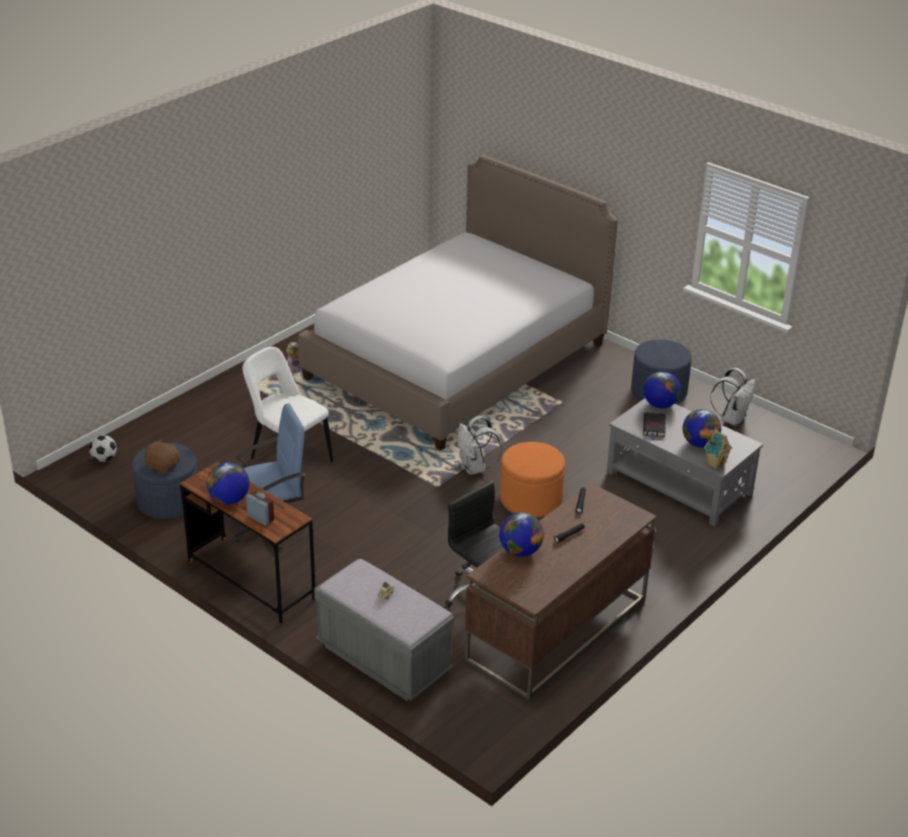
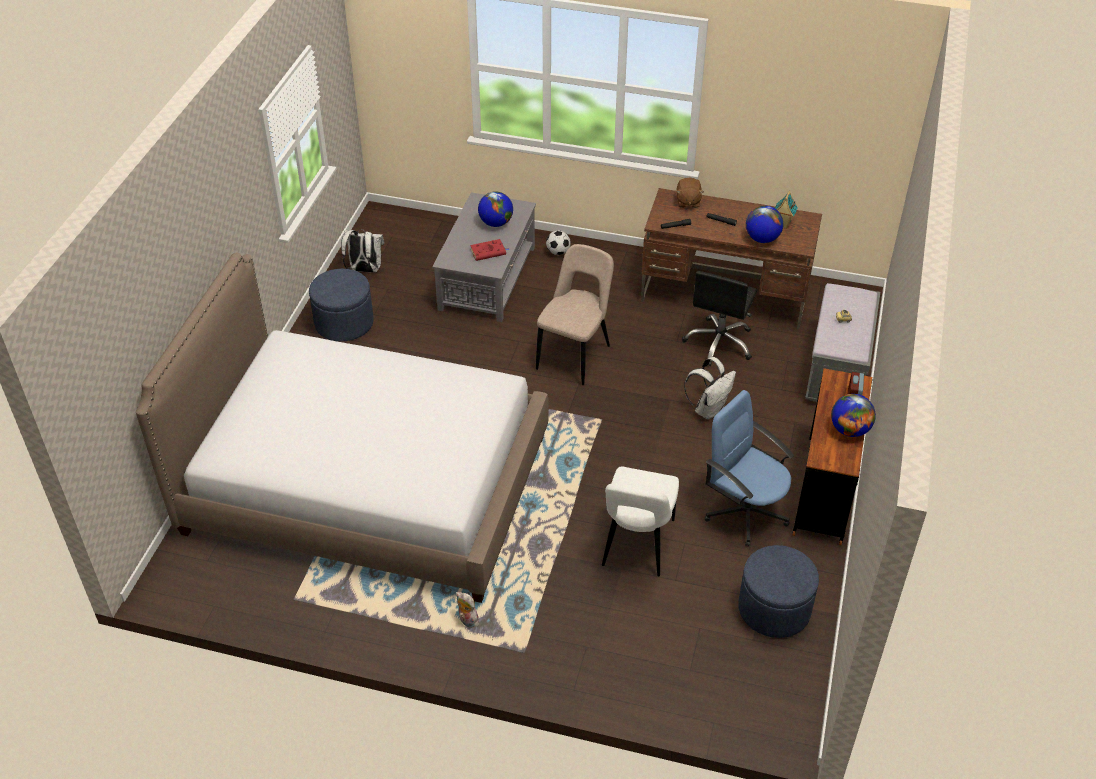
camera: 115 degrees left, 10 degrees up
football [89,435,117,462] -> football moved to [546,230,571,255]
brown plush toy [143,439,180,474] -> brown plush toy moved to [676,177,704,208]
white backpack [457,416,502,475] -> white backpack moved to [684,357,736,420]
orange ottoman [500,442,565,517] -> beige chair [536,244,614,385]
globe [643,372,681,408] -> none
black book [643,412,666,440] -> red book [470,239,510,261]
toy house [704,430,732,469] -> toy house moved to [775,191,798,229]

